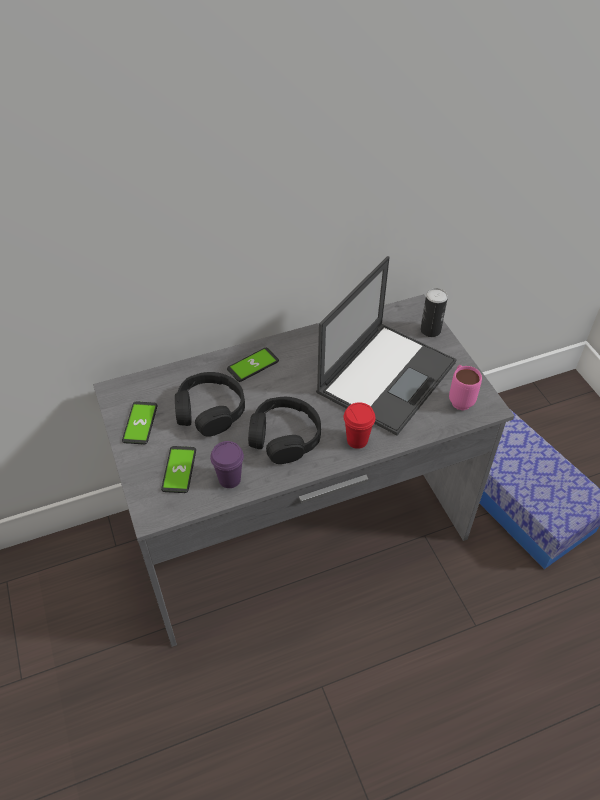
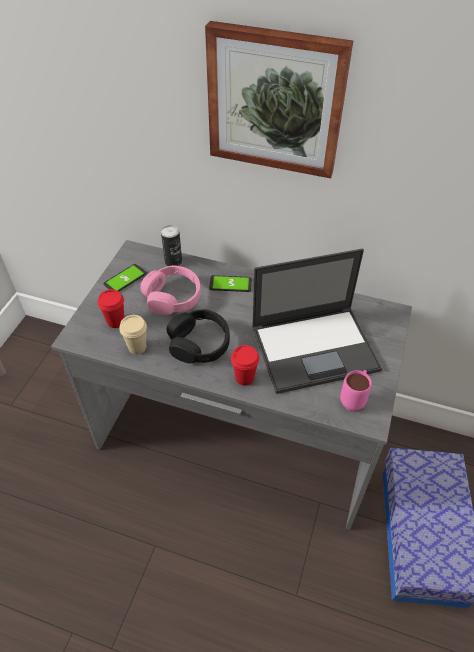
camera: 40 degrees right, 0 degrees up
phone [161,446,196,493] -> red cup [98,289,124,328]
black headphones [175,372,245,437] -> pink headphones [140,265,201,315]
purple cup [210,441,244,488] -> beige cup [119,315,147,354]
can [421,288,448,337] -> can moved to [161,225,182,266]
none -> picture [205,21,353,178]

